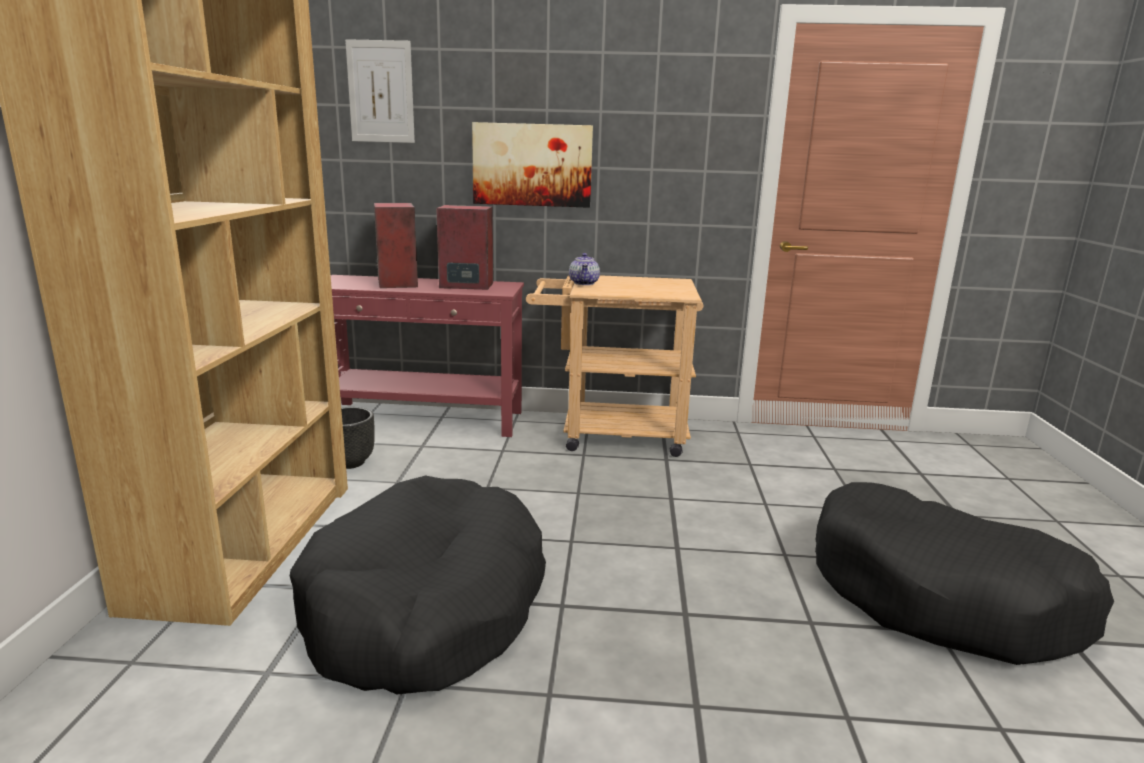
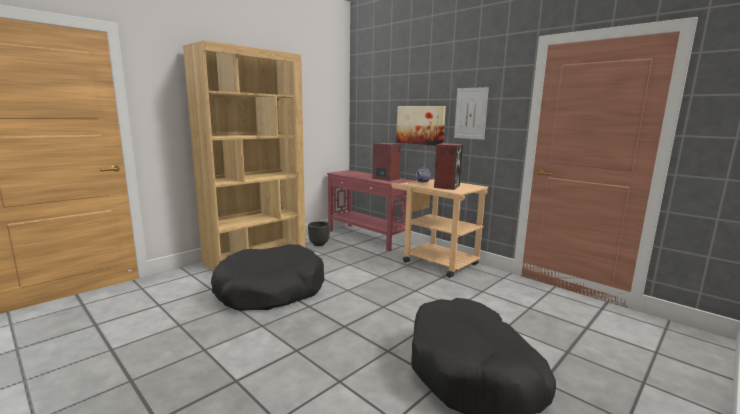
camera: 40 degrees right, 5 degrees down
picture [345,39,415,143] -> picture moved to [454,87,489,140]
speaker [374,203,418,288] -> speaker moved to [434,143,463,190]

